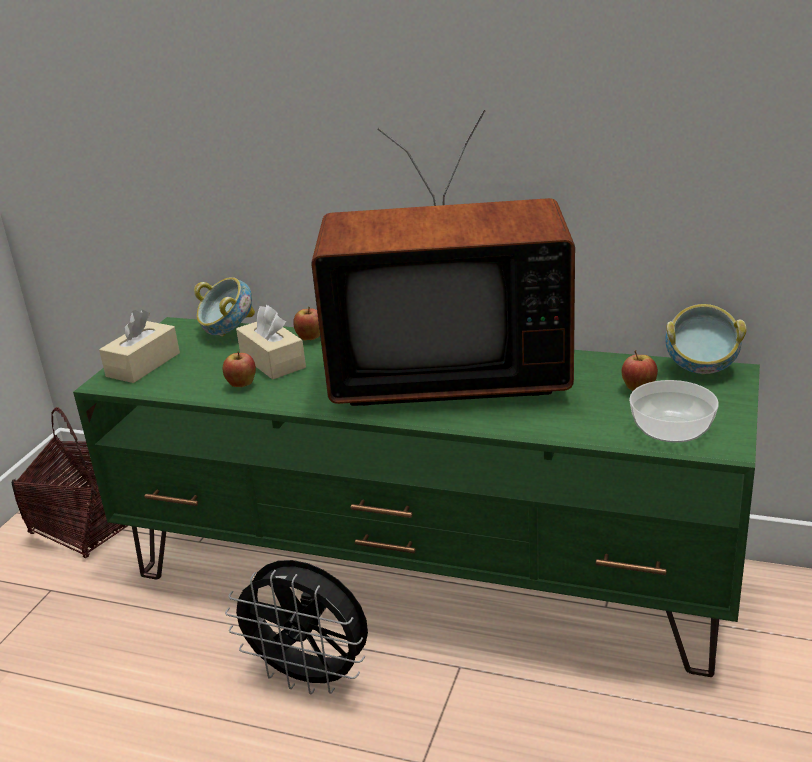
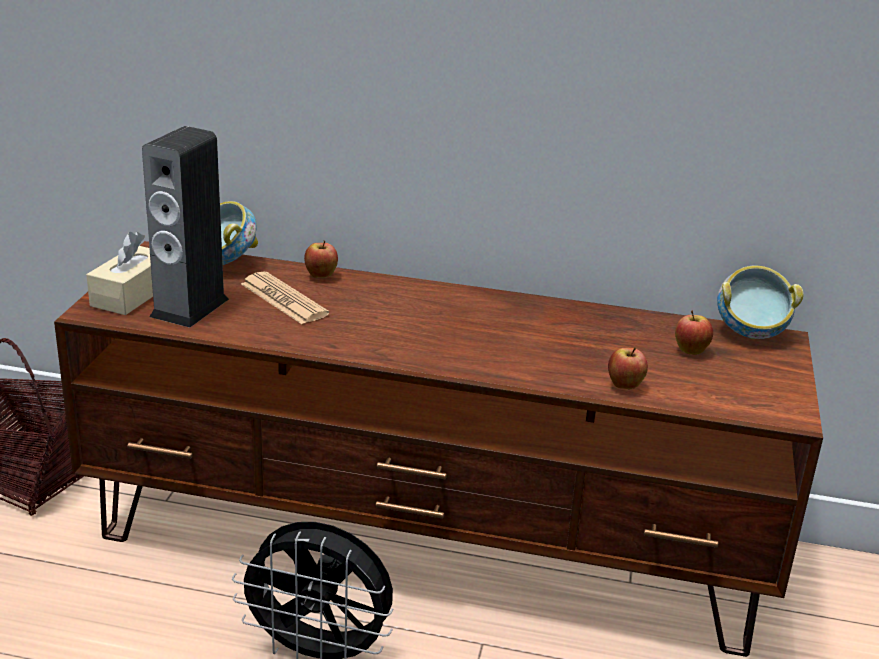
camera: 10 degrees left, 0 degrees up
green tv stand [73,317,760,677] -> brown tv stand [54,241,823,657]
apple [223,352,256,387] -> apple moved to [608,347,648,389]
beige tissue box [236,305,306,379] -> newspaper [241,272,329,324]
television [311,110,575,406] -> none
bowl [629,380,719,442] -> none
none -> speaker [142,126,229,328]

